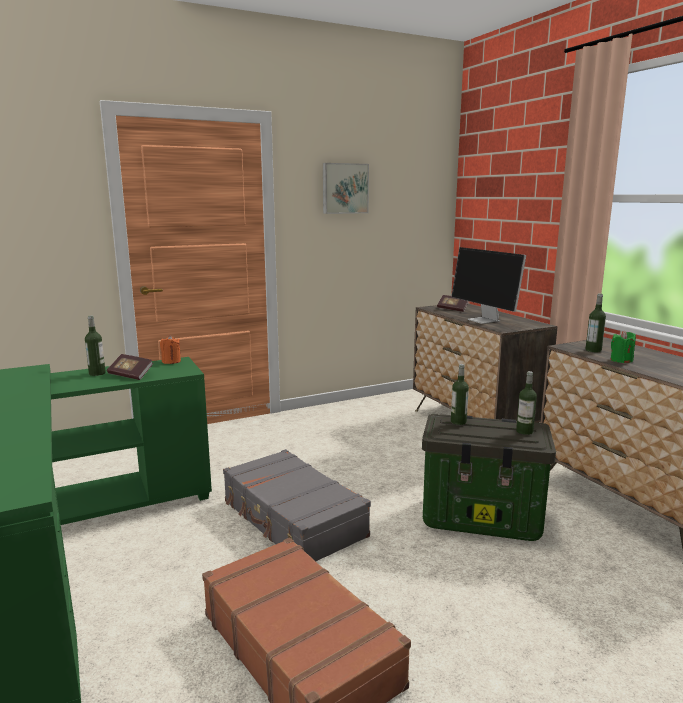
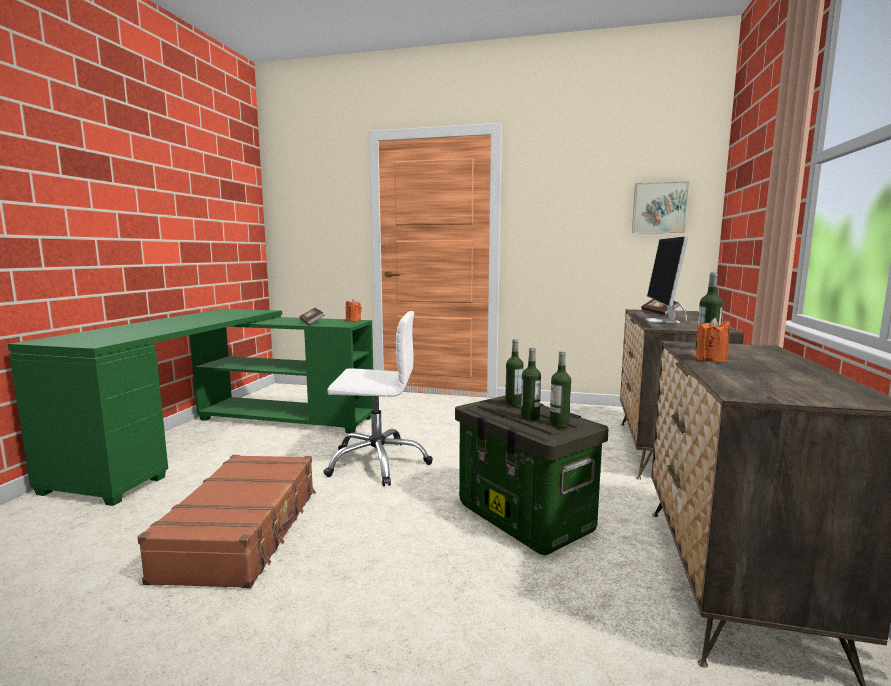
camera: 40 degrees right, 5 degrees down
bottle [85,315,106,376] -> bottle moved to [521,347,541,421]
grey suitcase [223,449,371,561] -> white office chair [323,311,433,486]
picture [323,163,369,214] -> picture moved to [632,181,689,233]
green candle [611,331,636,363] -> orange candle [696,318,730,362]

